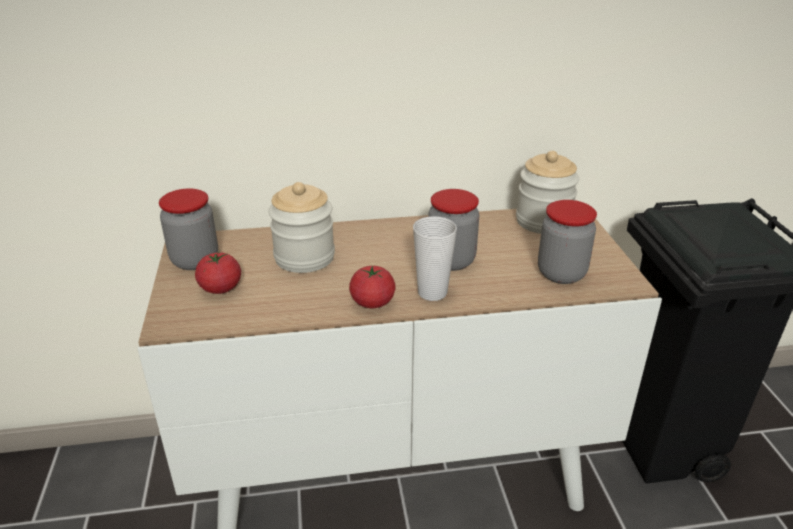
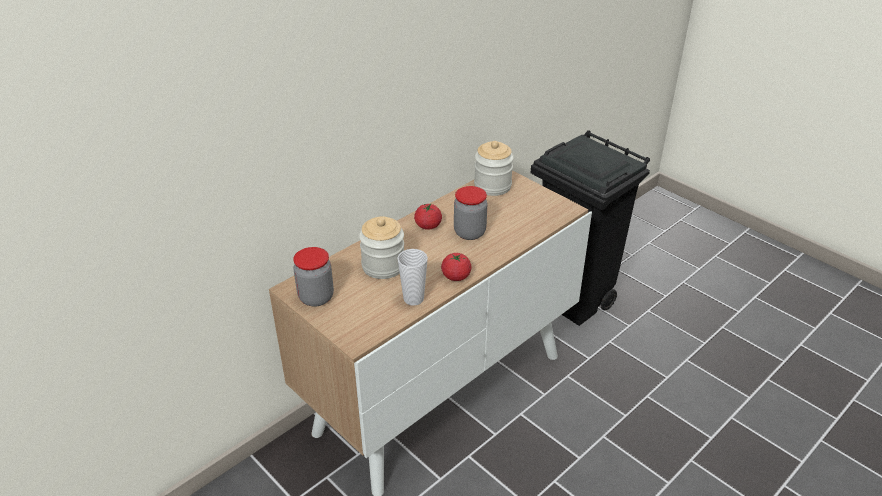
camera: 35 degrees left, 5 degrees up
tomato [195,251,241,294] -> tomato moved to [414,203,442,230]
cup [413,216,457,301] -> cup moved to [397,249,428,306]
jar [538,200,597,284] -> none

